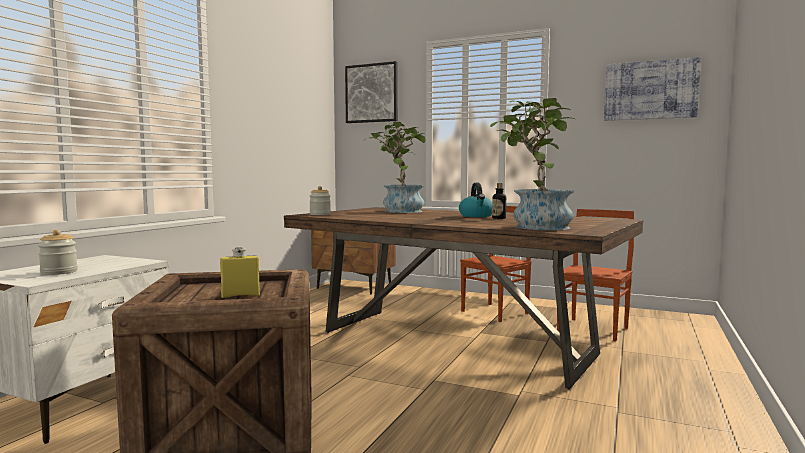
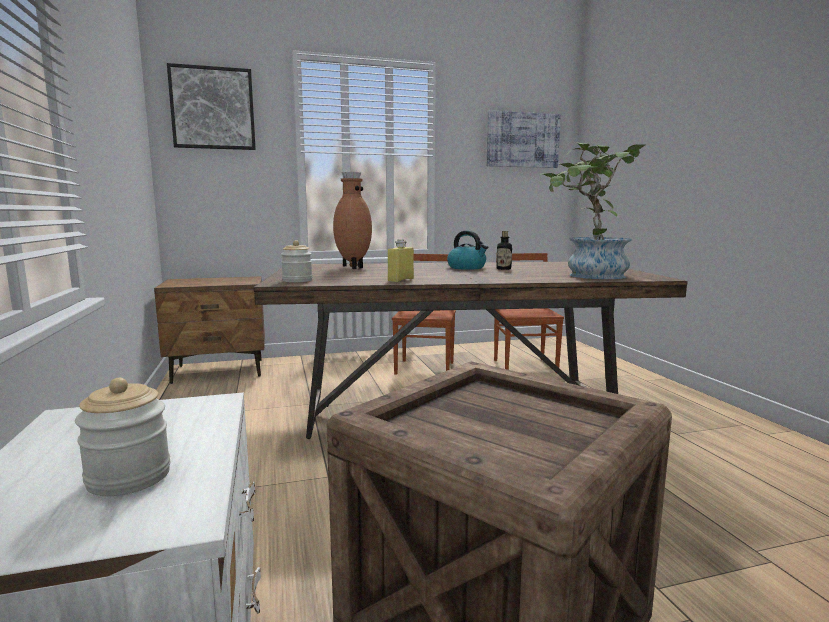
camera: 40 degrees left, 5 degrees up
yellow bottle [220,246,260,298] -> yellow bottle moved to [388,239,414,282]
potted plant [363,122,426,213] -> brown vase [333,172,372,269]

